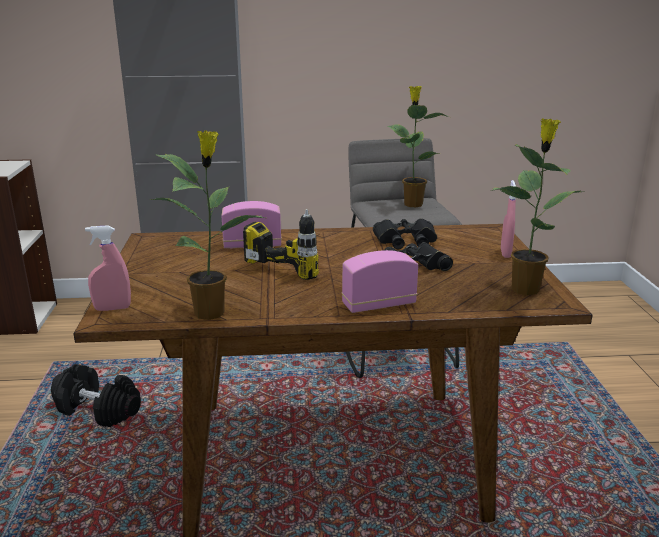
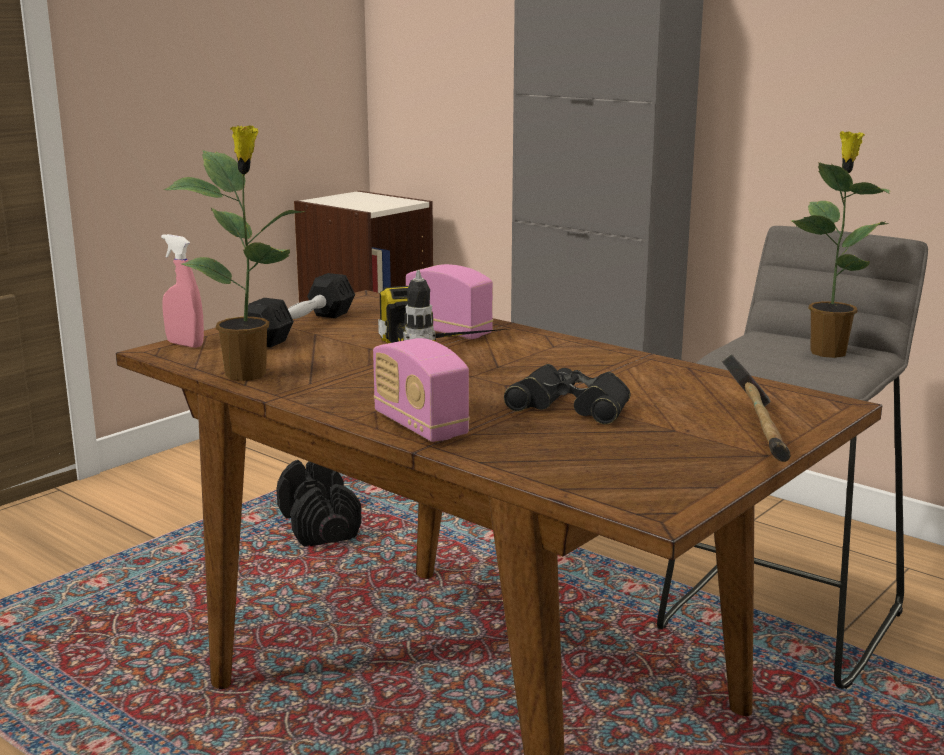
camera: 45 degrees right, 5 degrees down
radio [342,250,418,313] -> radio turned 150 degrees counterclockwise [373,338,470,442]
black binoculars [373,218,437,249] -> none
potted plant [491,118,585,295] -> none
pink spray bottle [501,180,516,258] -> hammer [722,354,790,462]
none -> black dumbbell [248,273,355,348]

